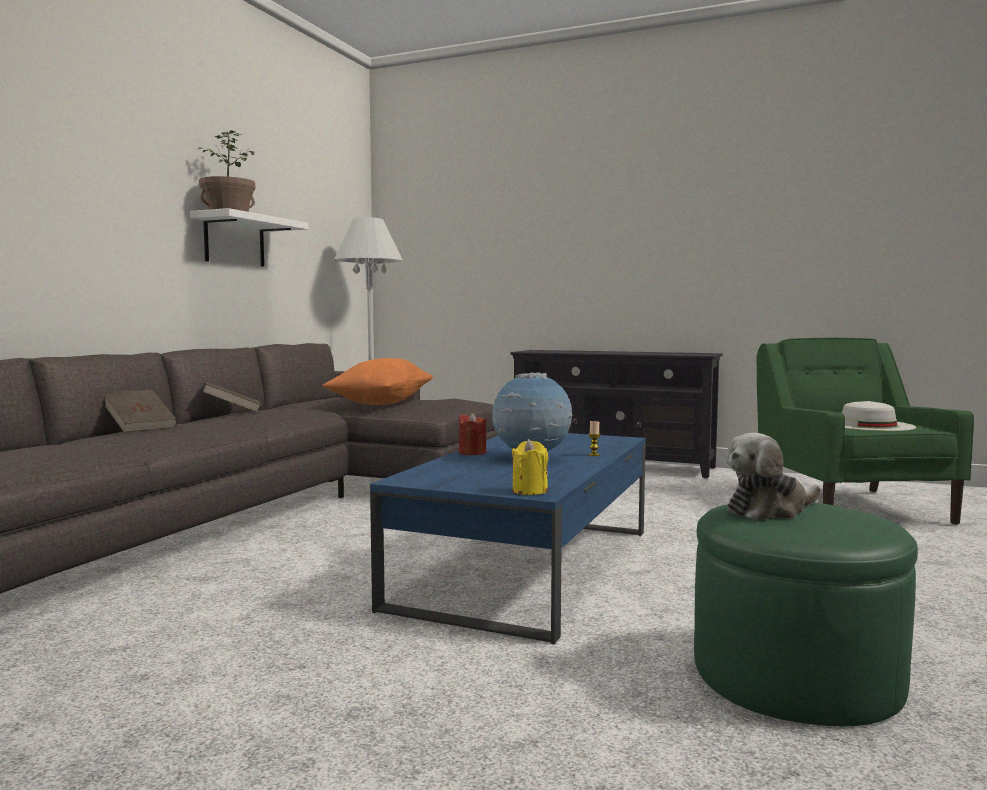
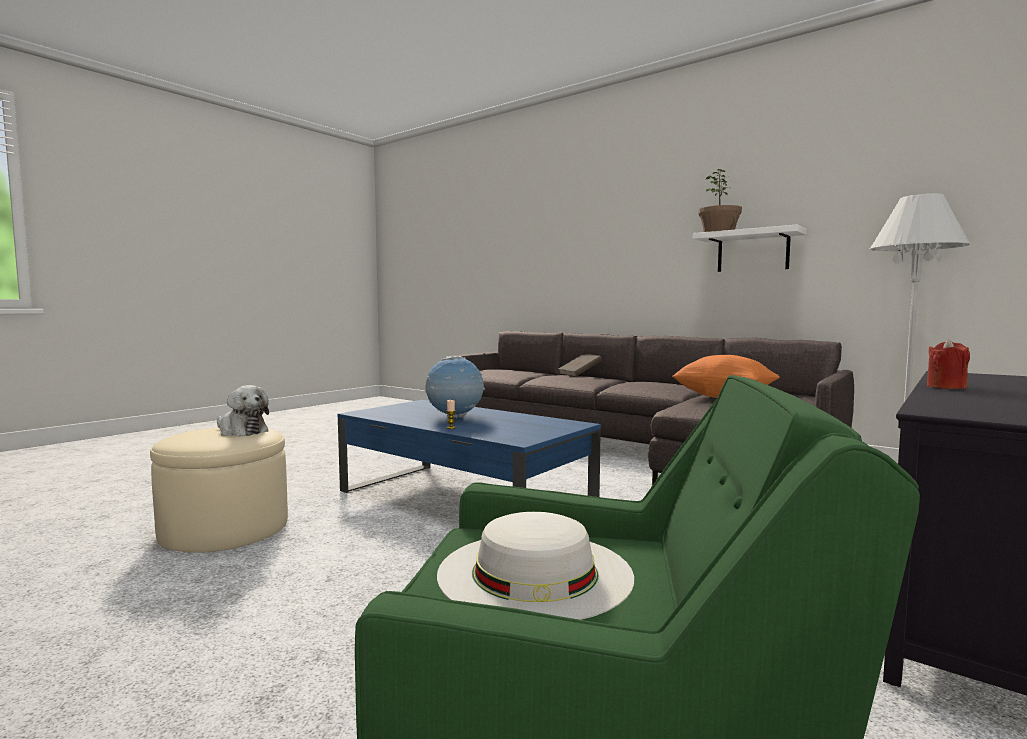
camera: 105 degrees right, 0 degrees up
brown book [203,382,261,412] -> none
red candle [459,412,487,455] -> red candle moved to [927,339,970,389]
yellow candle [512,439,548,495] -> none
green ottoman [694,502,918,726] -> beige ottoman [150,427,288,553]
plush toy [726,433,821,520] -> plush toy turned 135 degrees clockwise [217,385,269,436]

